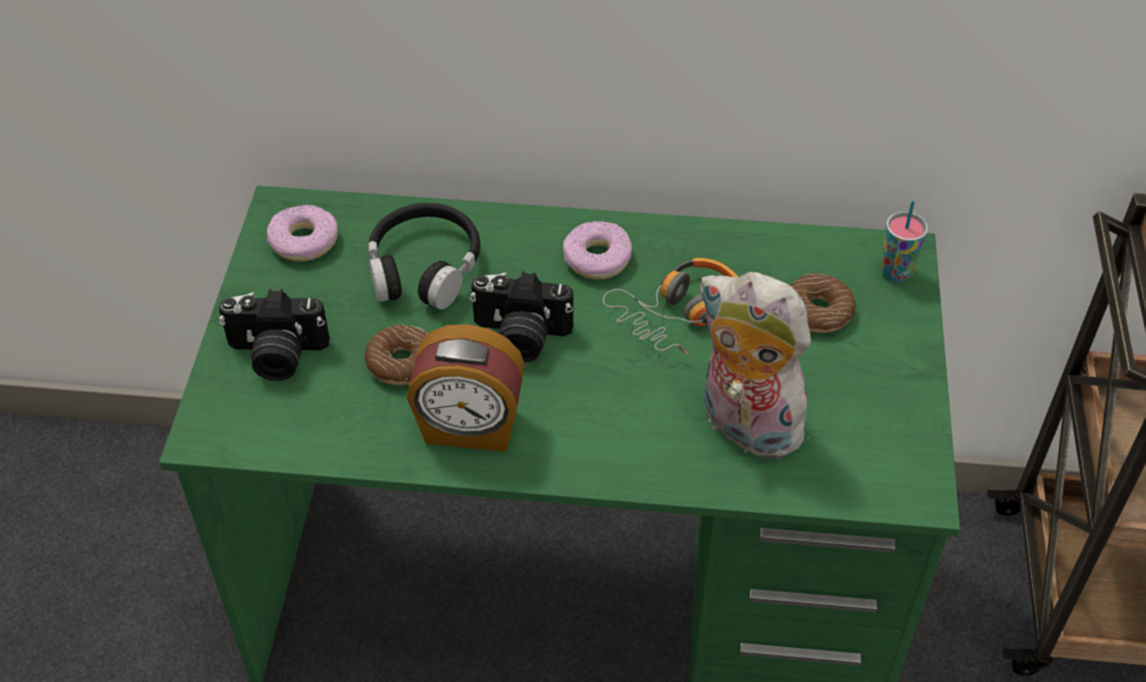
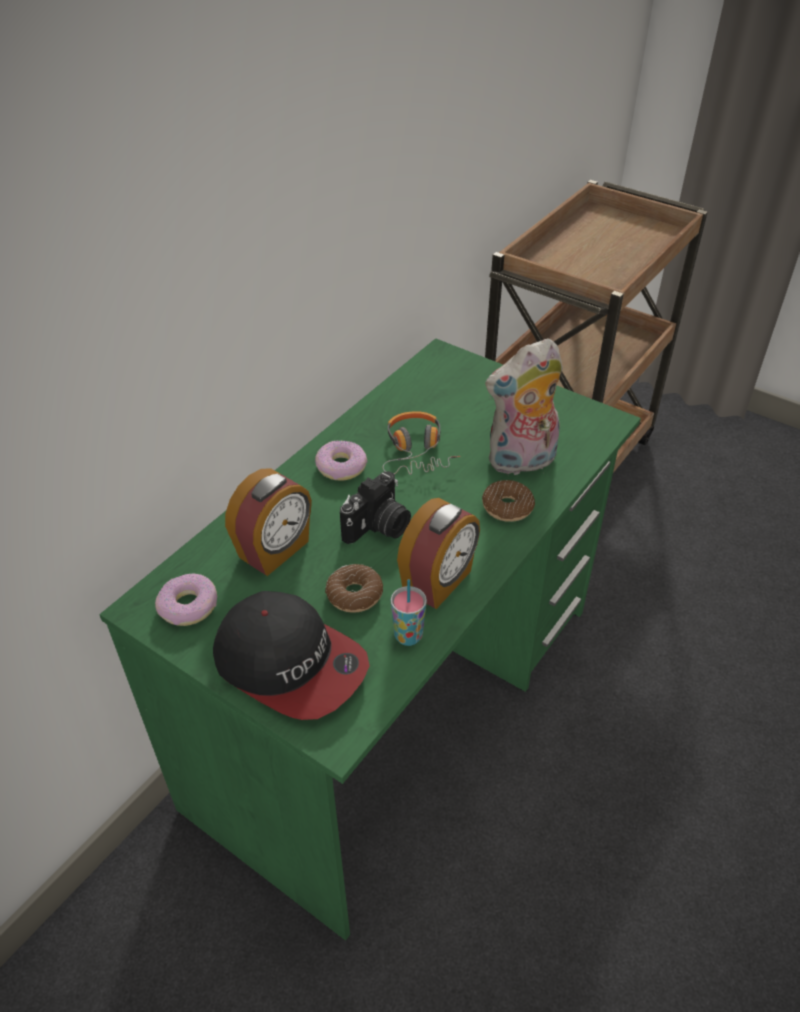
camera: 60 degrees left, 5 degrees down
camera [218,289,330,381] -> cap [213,591,370,720]
black headphones [368,203,480,309] -> alarm clock [225,468,312,576]
donut [791,273,856,333] -> donut moved to [482,480,535,522]
cup [880,201,928,282] -> cup moved to [391,579,427,646]

